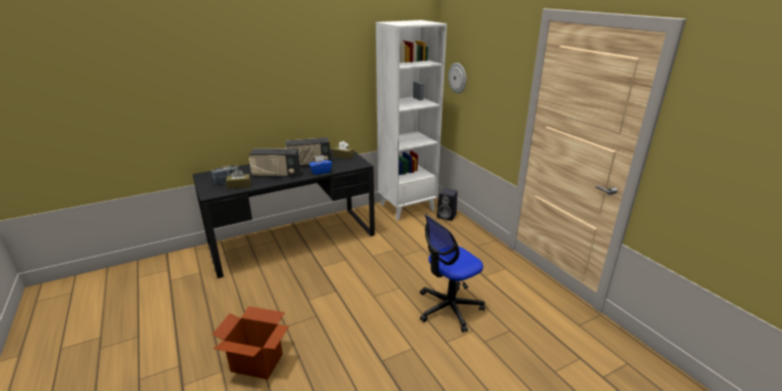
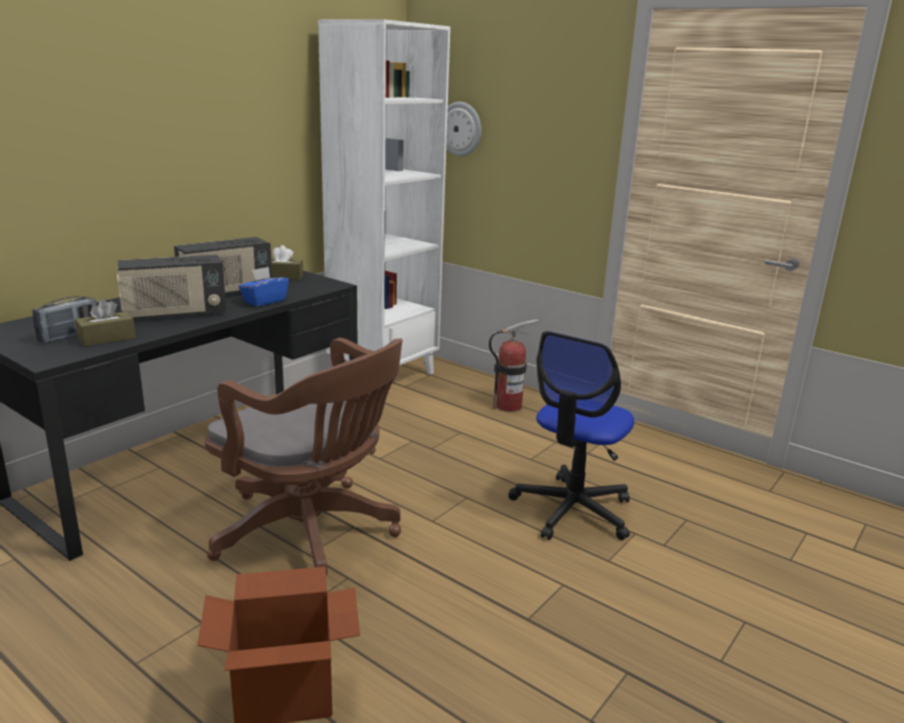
camera: 25 degrees left, 5 degrees down
black speaker [437,188,458,221] -> none
none -> brown office chair [204,338,402,575]
none -> fire extinguisher [489,319,539,412]

